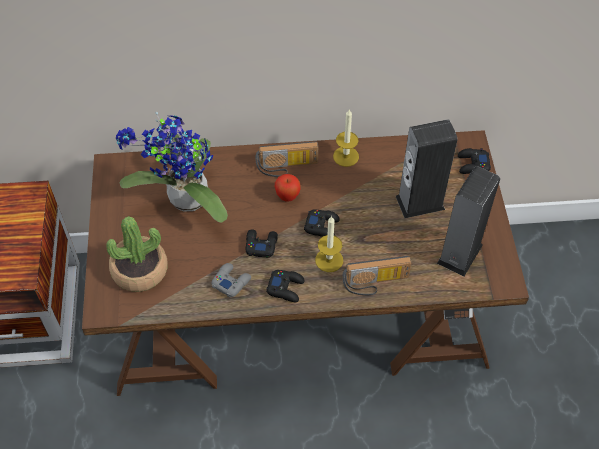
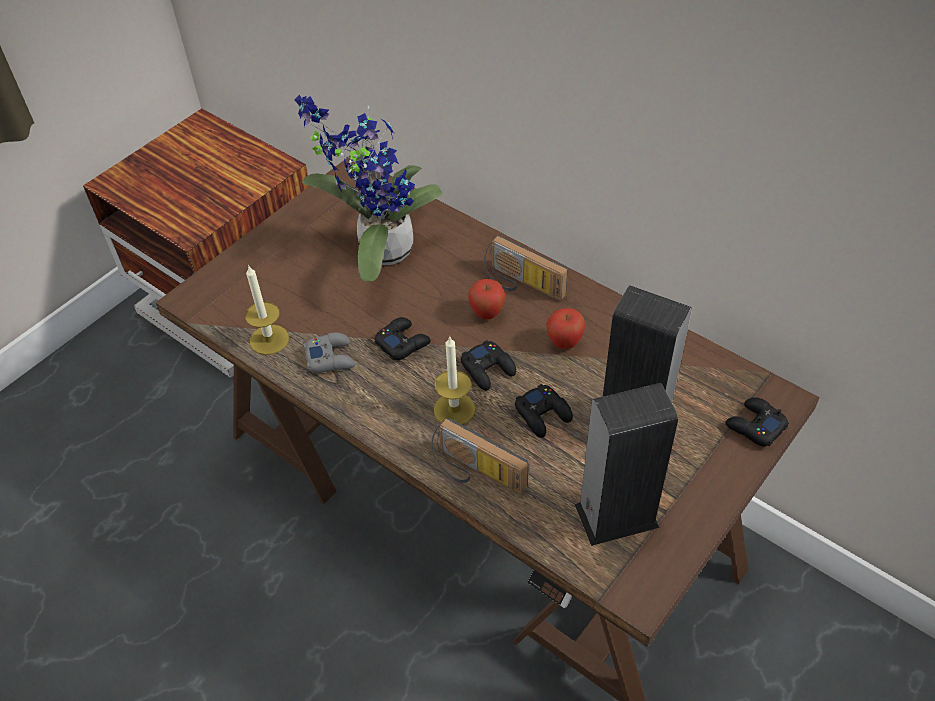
camera: 45 degrees right, 5 degrees down
potted plant [106,216,168,292] -> none
black game controller [266,270,304,302] -> black game controller moved to [515,384,573,438]
candle [333,110,359,167] -> candle moved to [245,265,289,355]
none -> apple [546,308,585,349]

